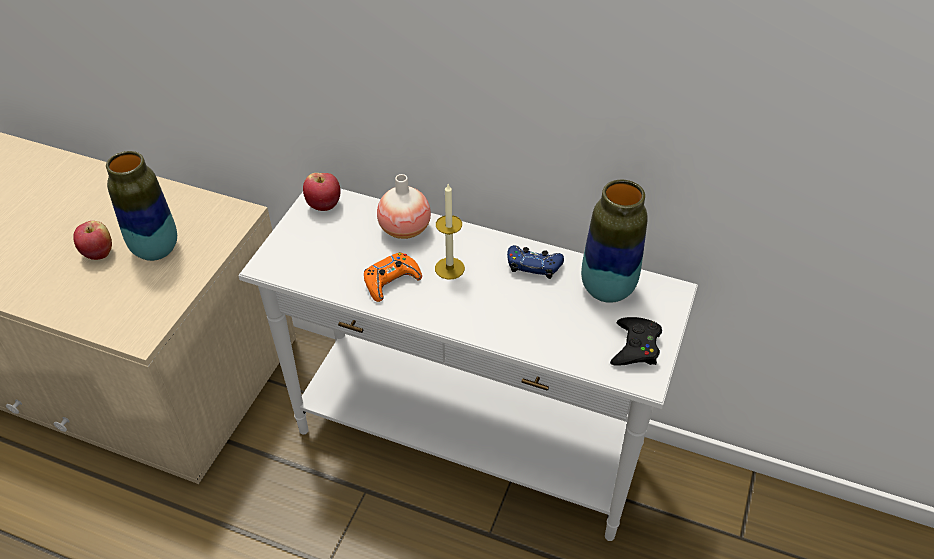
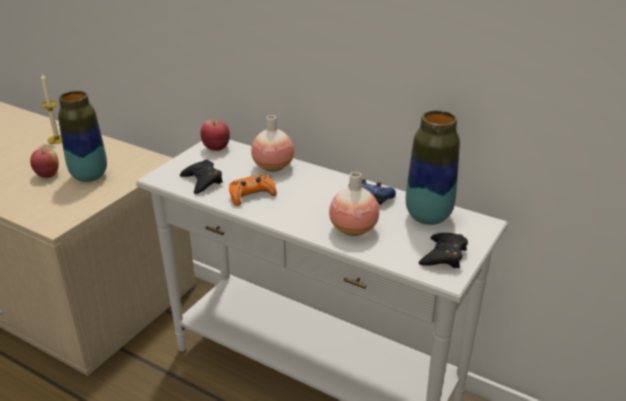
camera: 10 degrees right, 15 degrees down
candle [435,184,465,279] -> candle moved to [41,74,62,144]
none -> black game controller [180,159,223,194]
none -> vase [329,172,379,236]

